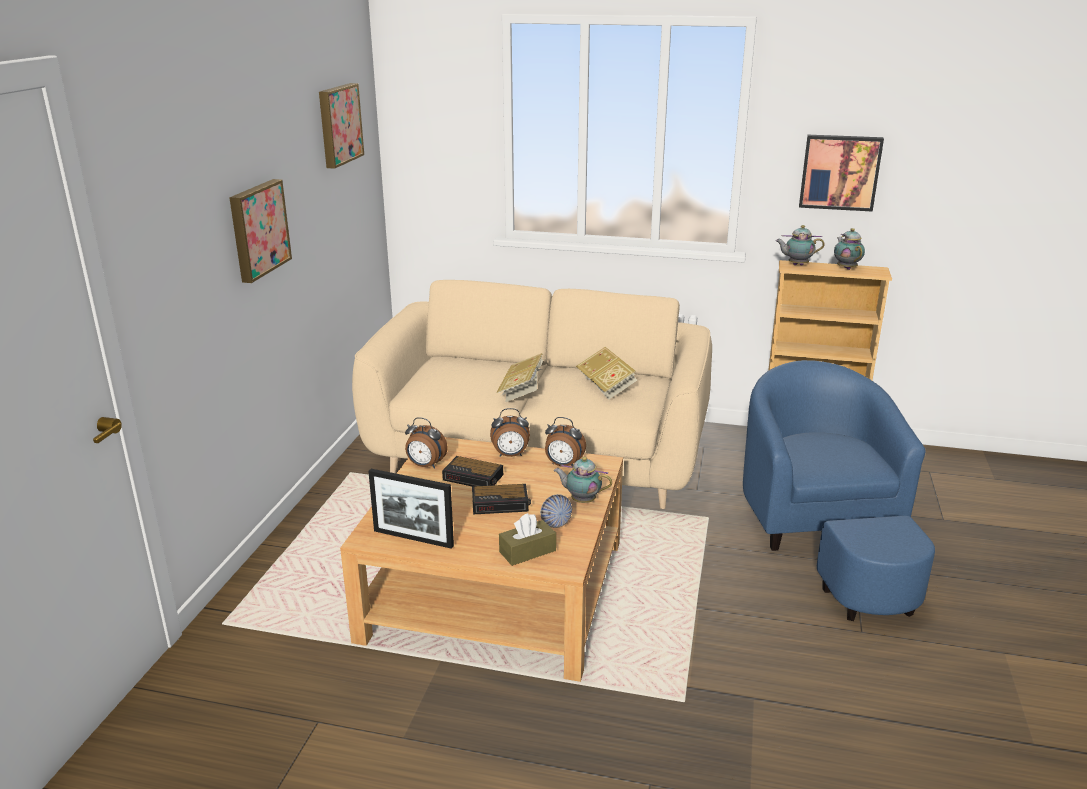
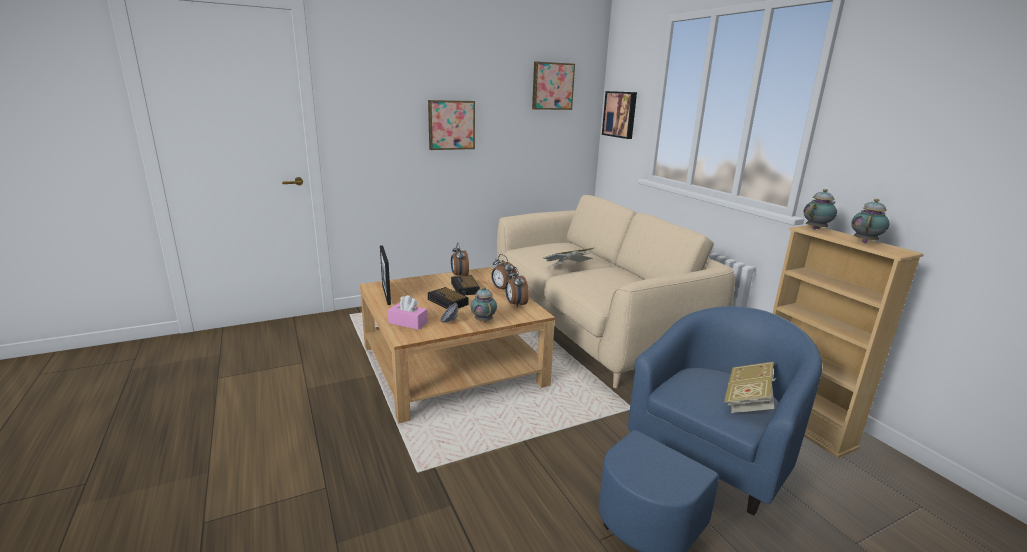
camera: 50 degrees right, 5 degrees down
brown tissue box [499,513,556,566] -> pink tissue box [388,295,428,330]
book [576,347,637,400] -> book moved to [724,361,777,413]
teapot [775,225,825,265] -> teapot turned 90 degrees clockwise [804,189,837,230]
picture [799,135,884,212] -> picture moved to [602,91,637,139]

